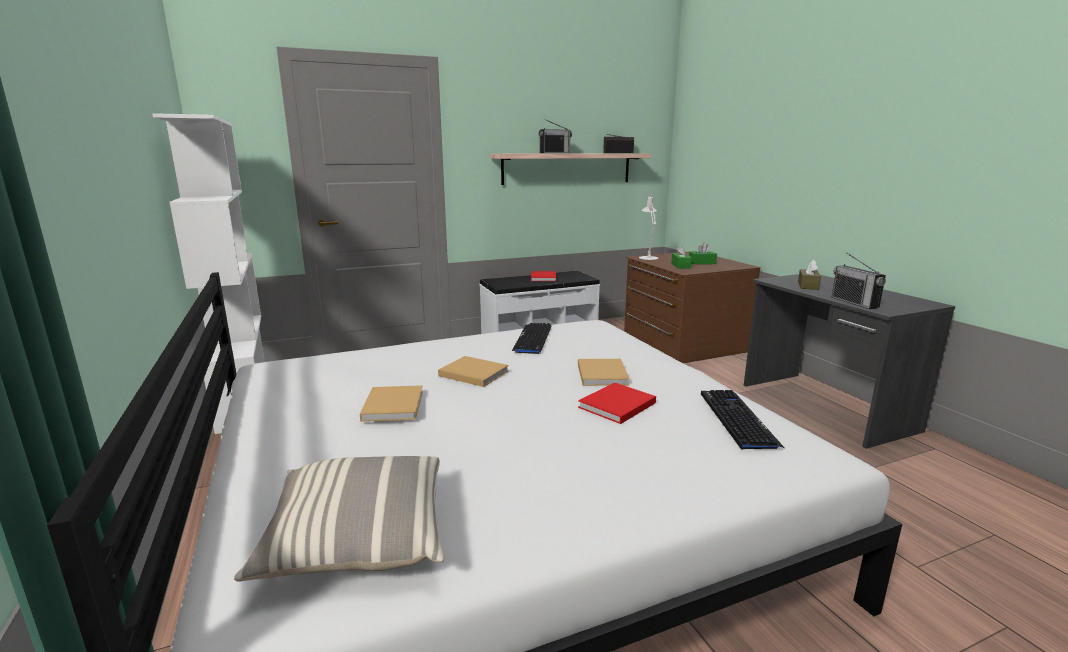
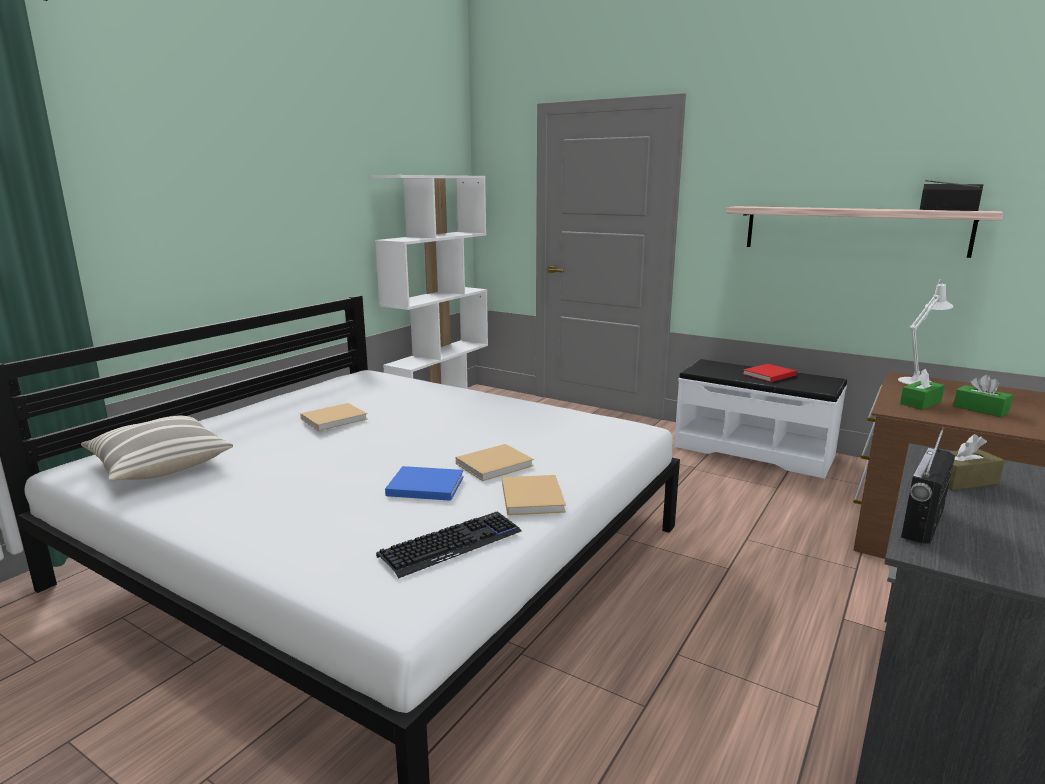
camera: 55 degrees right, 0 degrees up
beige book [438,356,509,387] -> beige book moved to [502,475,566,515]
keyboard [512,323,551,354] -> none
radio [539,119,572,153] -> none
red book [578,382,656,424] -> blue book [385,466,464,501]

